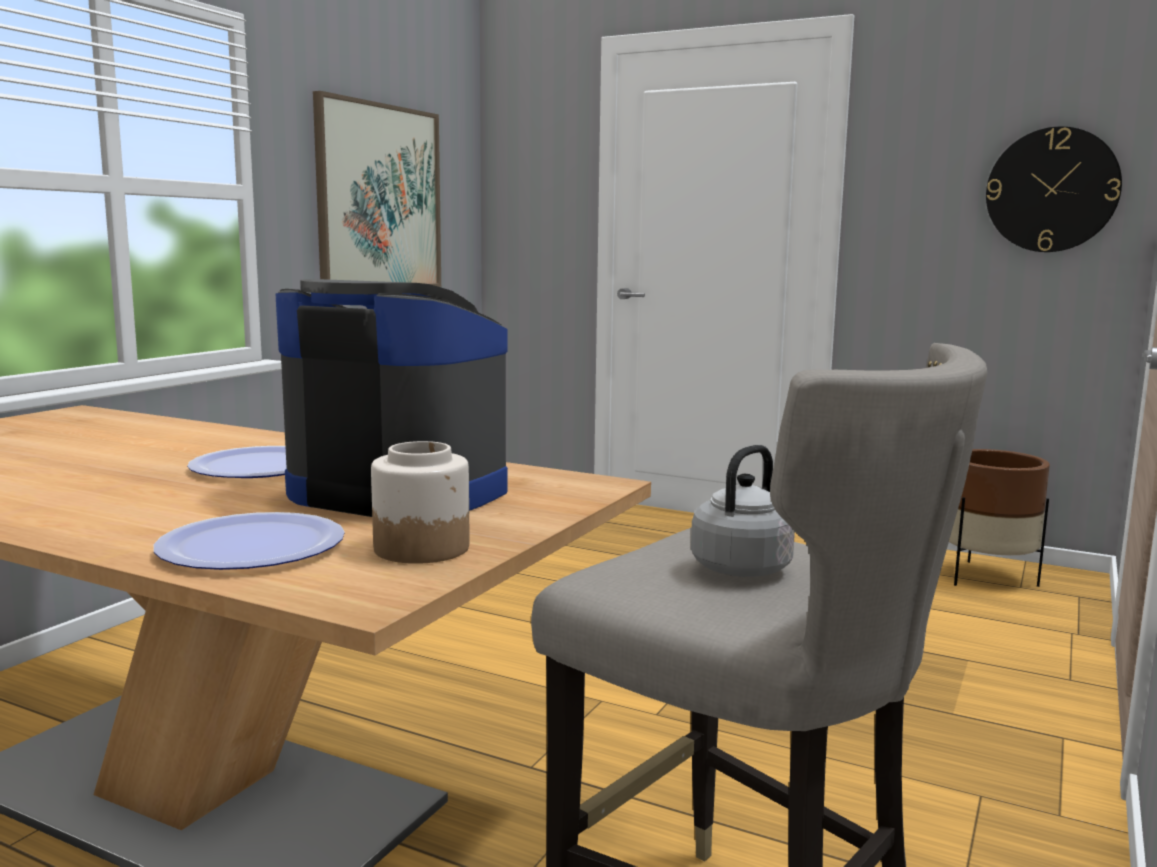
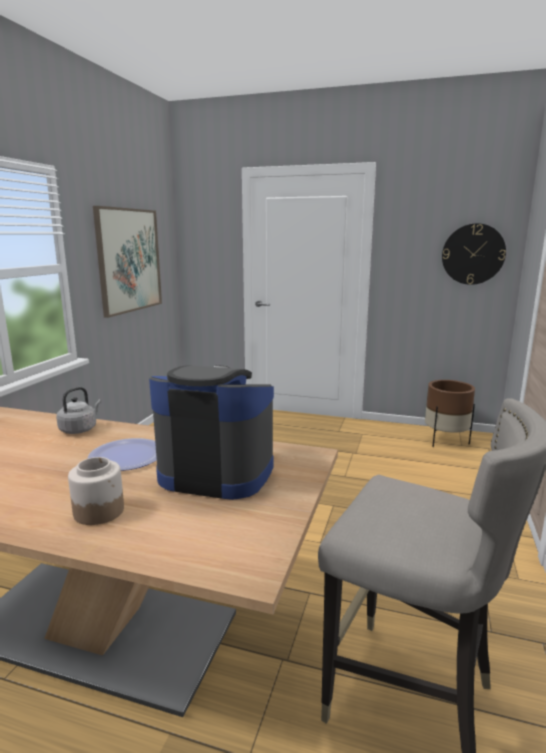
camera: 10 degrees left, 5 degrees up
plate [154,512,345,570] -> none
jar [371,441,469,564] -> jar moved to [68,457,124,525]
grey kettle [691,445,795,577] -> grey kettle moved to [56,387,101,434]

